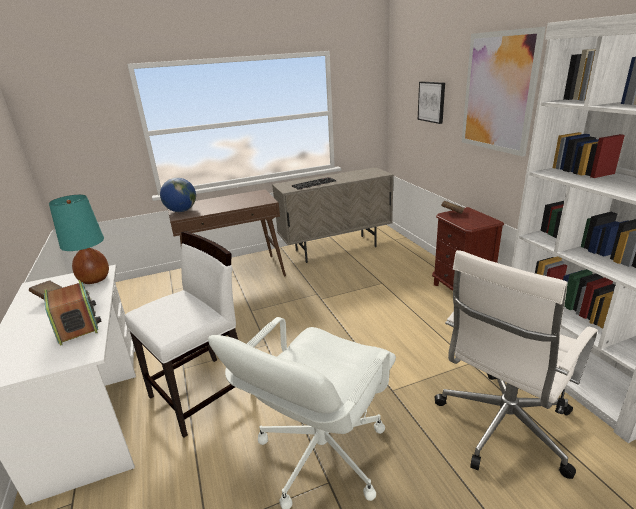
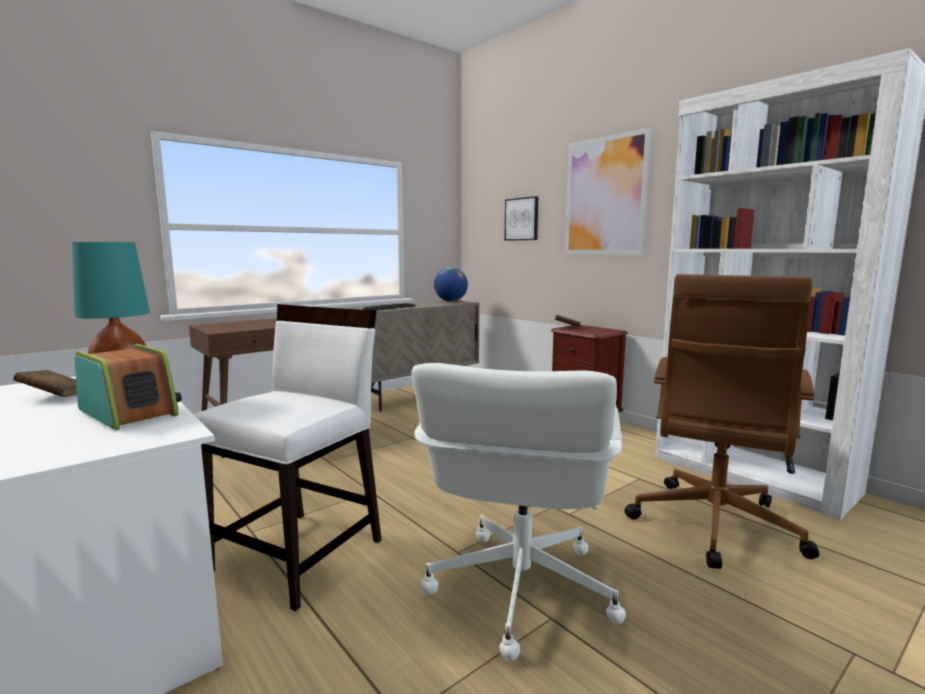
camera: 20 degrees left, 15 degrees down
globe [160,178,196,212] -> globe moved to [434,267,468,302]
white office chair [434,250,598,479] -> brown office chair [625,274,820,569]

